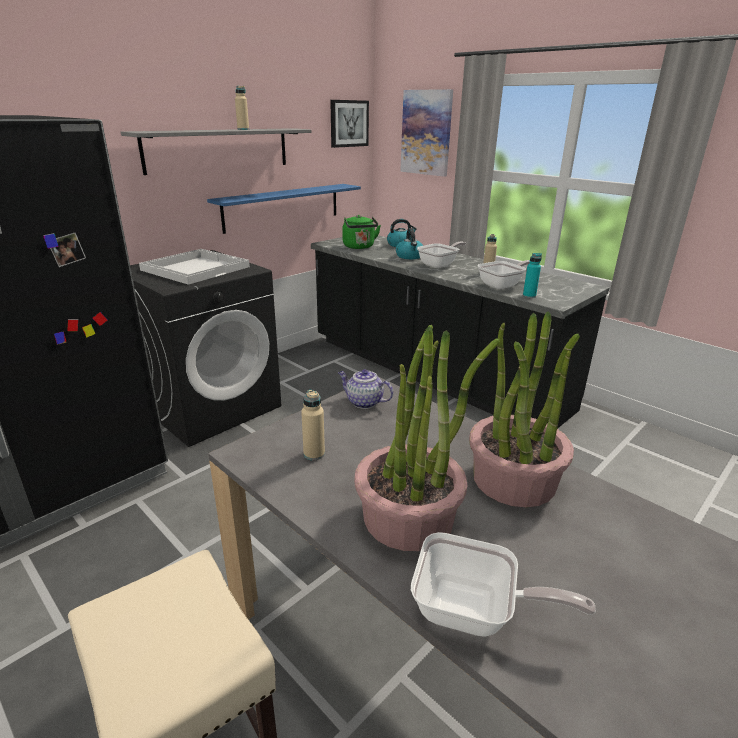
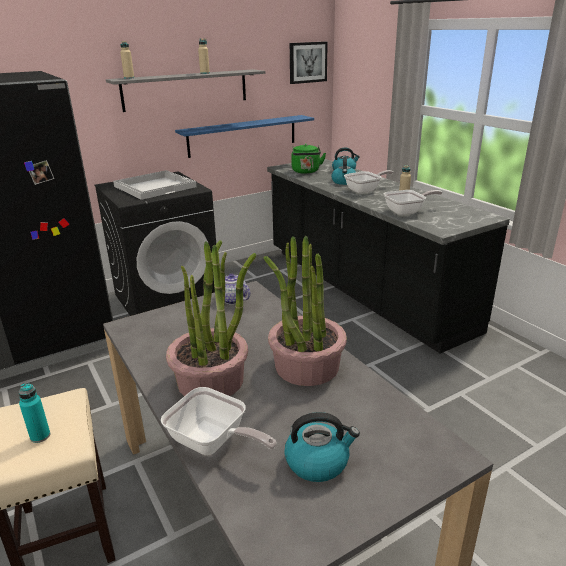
camera: 15 degrees right, 0 degrees up
beige bottle [301,390,325,460] -> beige bottle moved to [120,41,134,79]
picture [400,89,453,177] -> none
turquoise bottle [523,253,542,298] -> turquoise bottle moved to [19,383,50,443]
none -> kettle [284,412,360,482]

